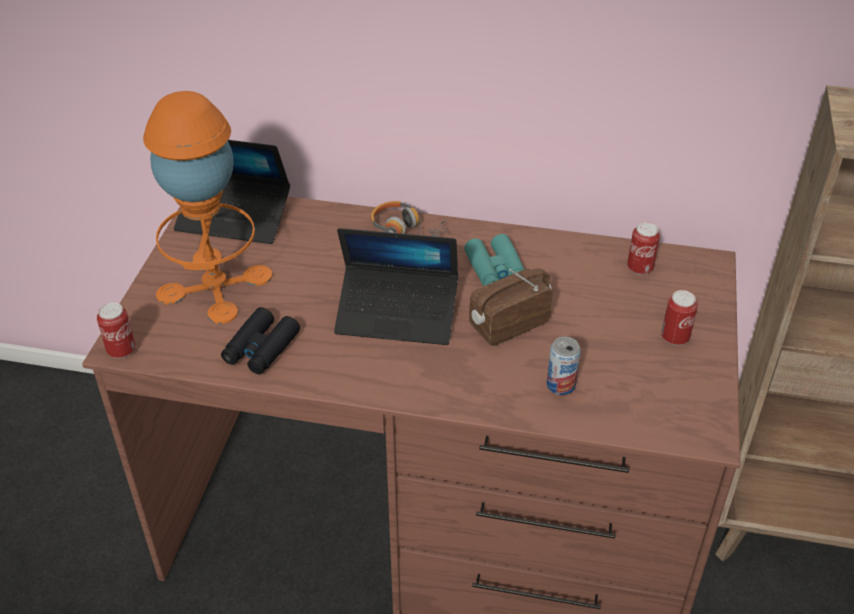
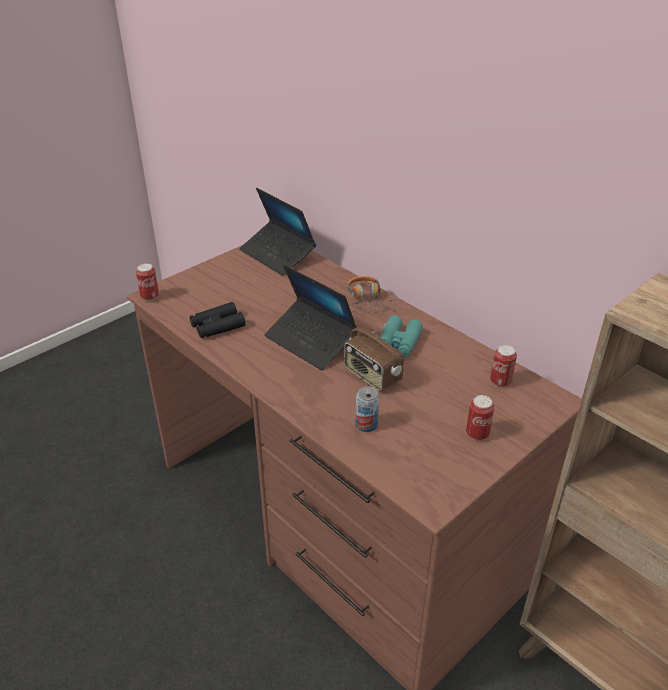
camera: 35 degrees right, 5 degrees down
orange table lamp [143,91,273,324] -> none
radio [469,269,553,346] -> radio turned 135 degrees counterclockwise [344,322,404,392]

